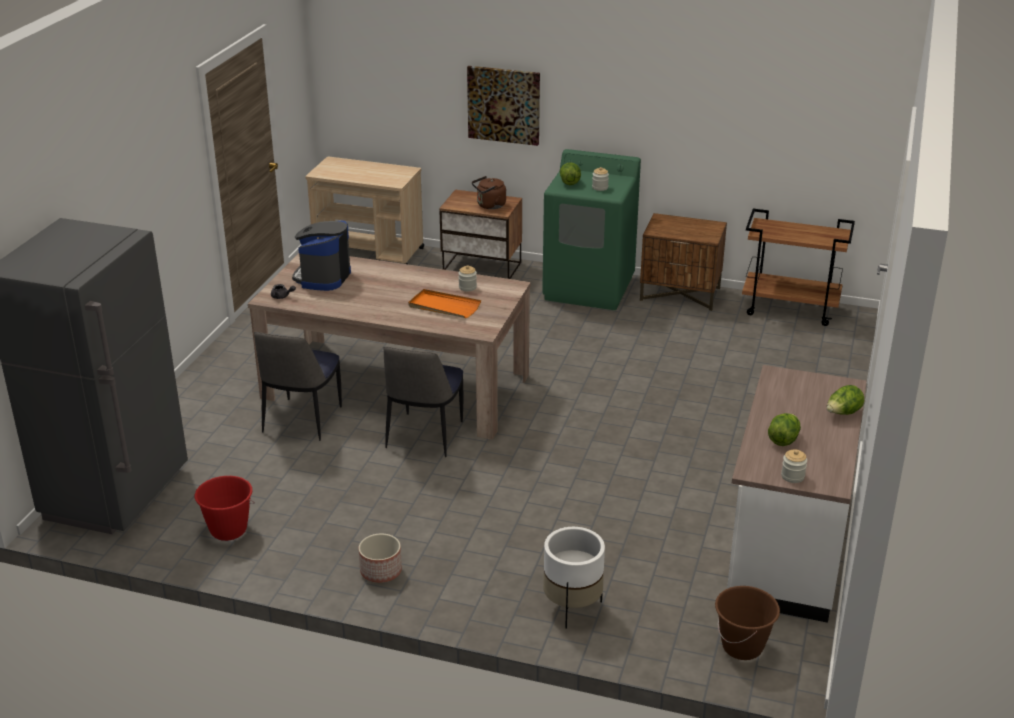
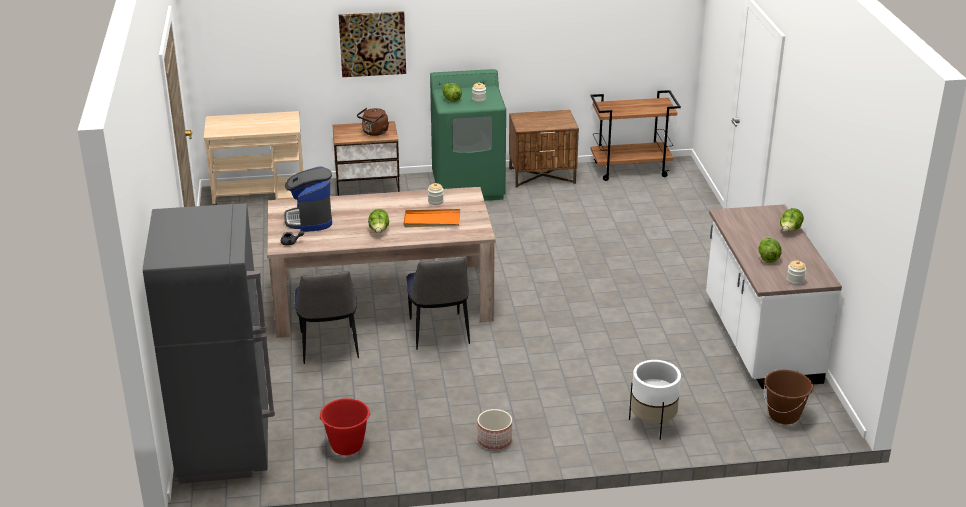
camera: 25 degrees left, 0 degrees up
none -> lettuce [368,209,389,233]

